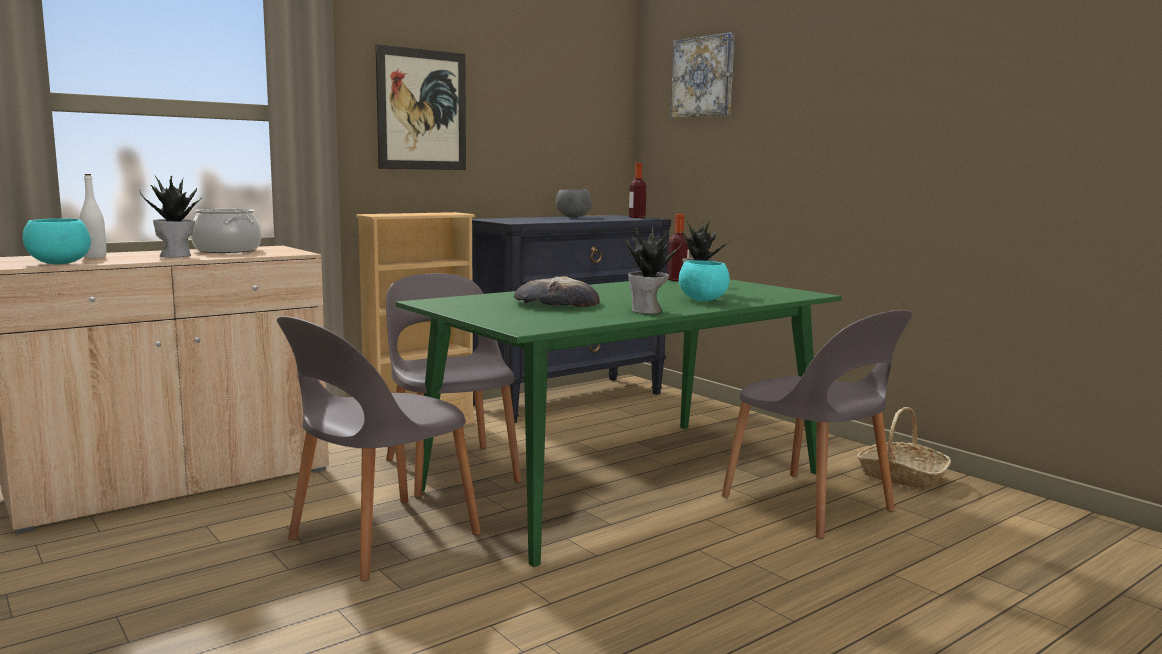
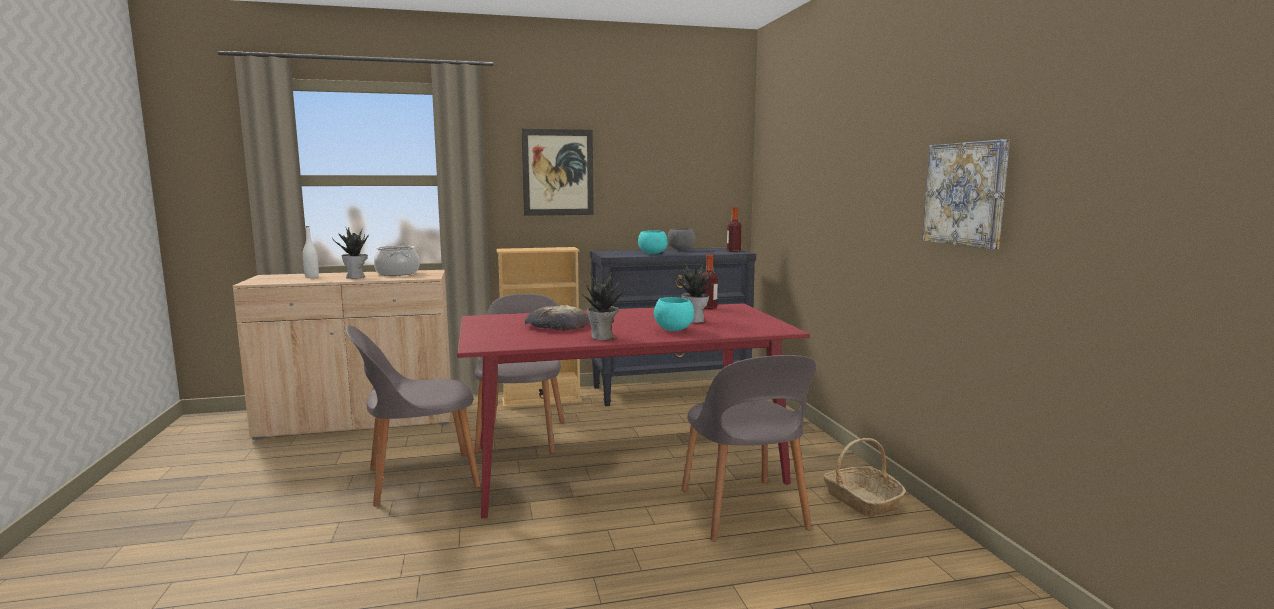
camera: 25 degrees right, 0 degrees up
turquoise bowl [23,218,91,264] -> turquoise bowl moved to [638,230,668,254]
green dining table [396,279,842,567] -> red dining table [457,303,810,519]
picture [671,32,734,118] -> picture moved to [922,139,1010,250]

